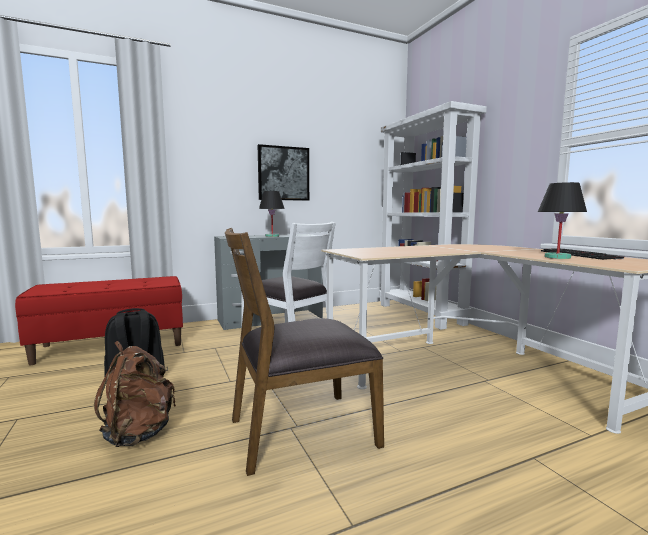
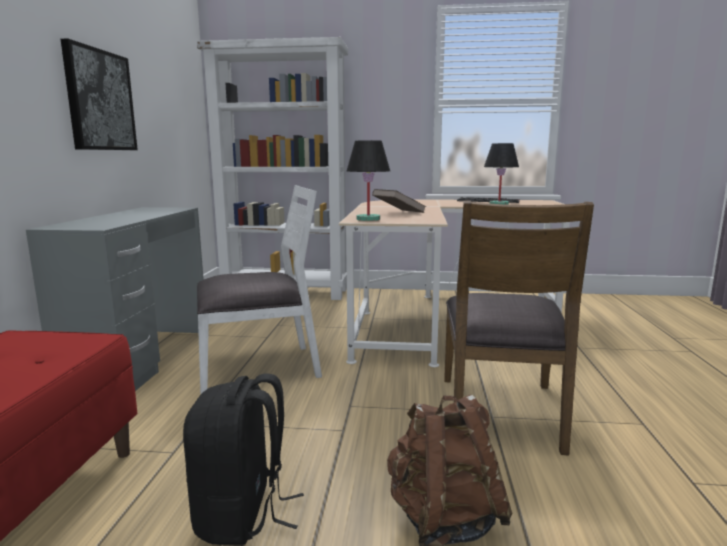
camera: 60 degrees left, 5 degrees up
black table lamp [259,191,285,237] -> black table lamp moved to [347,140,390,221]
none -> brown book [372,189,426,213]

